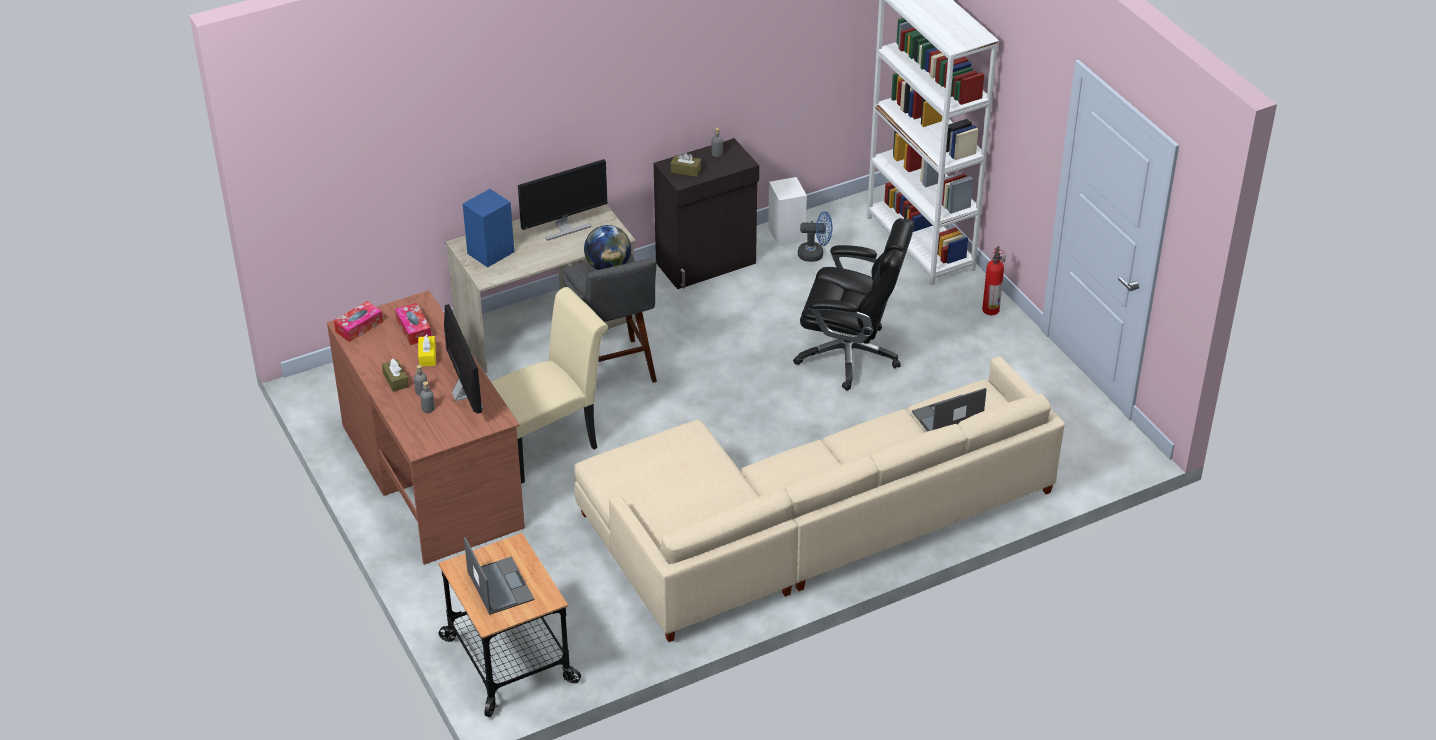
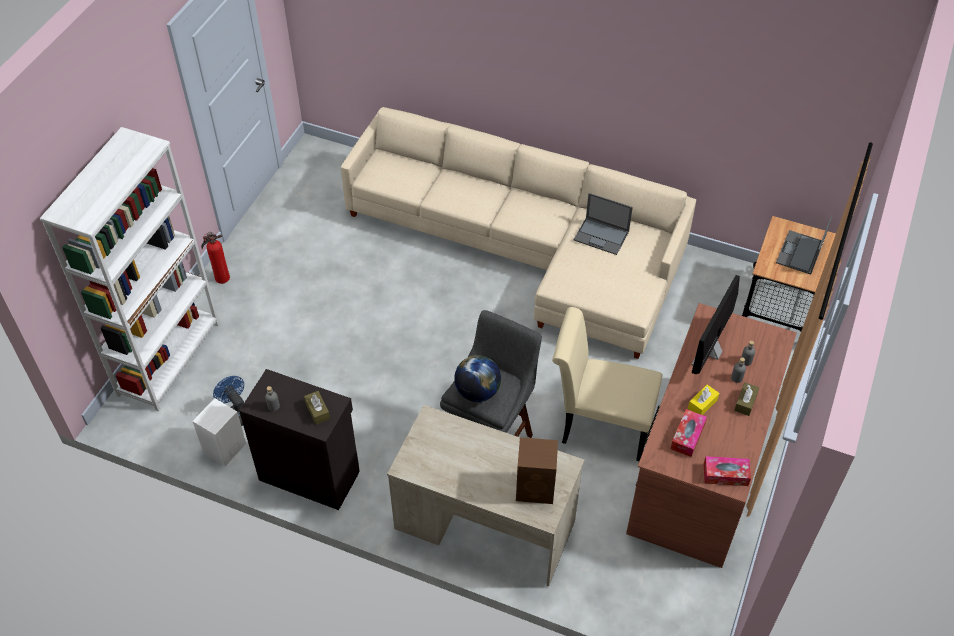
camera: 130 degrees left, 10 degrees up
blue speaker [463,189,514,268] -> brown speaker [516,437,558,504]
monitor [518,159,608,241] -> none
black office chair [793,218,914,391] -> none
laptop [912,388,987,432] -> laptop moved to [574,193,633,255]

